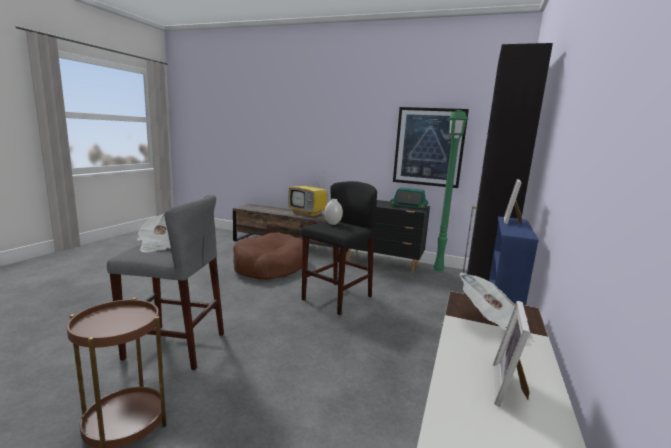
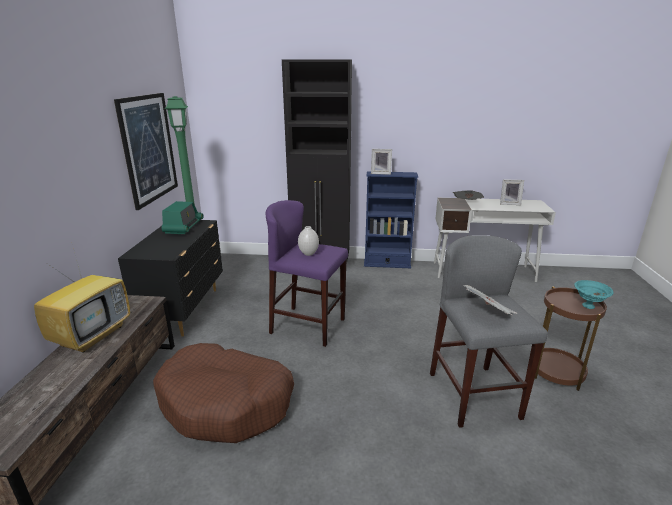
camera: 105 degrees left, 10 degrees up
black stool [301,181,377,315] -> purple stool [266,200,348,347]
none -> turquoise bowl [574,280,613,309]

